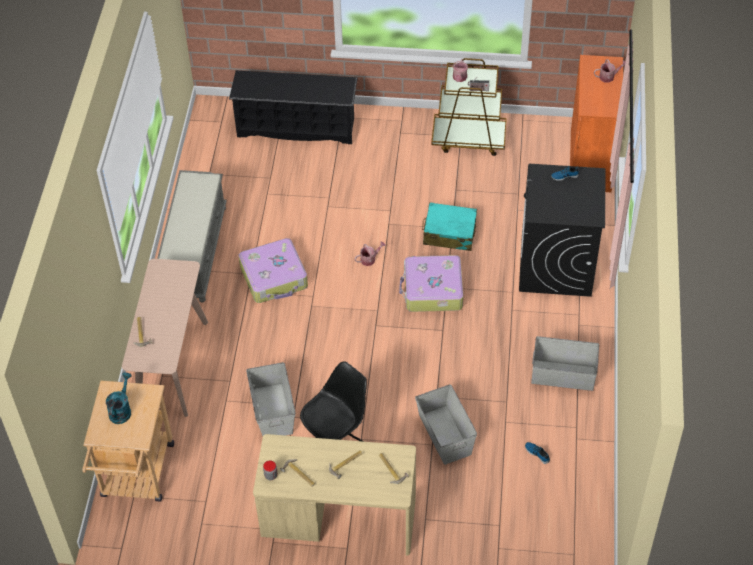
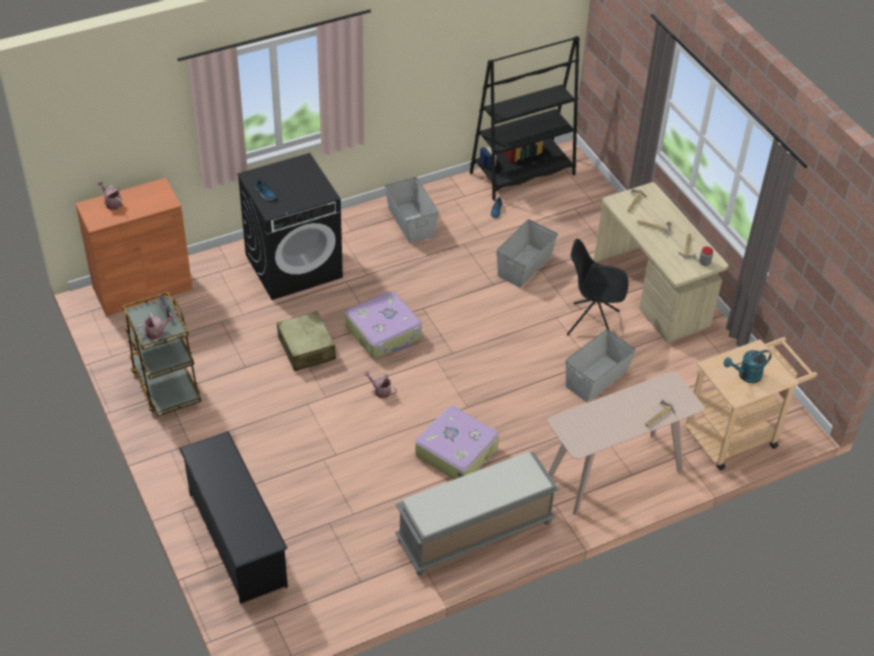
camera: 125 degrees left, 5 degrees down
turquoise suitcase [422,202,477,251] -> beige suitcase [277,311,336,371]
none -> black bookcase [470,36,579,200]

